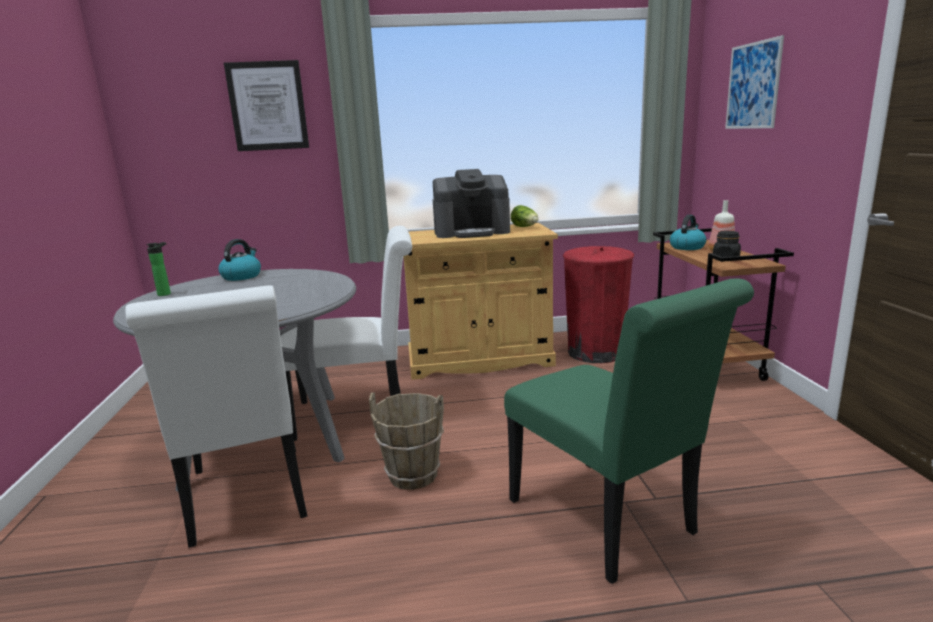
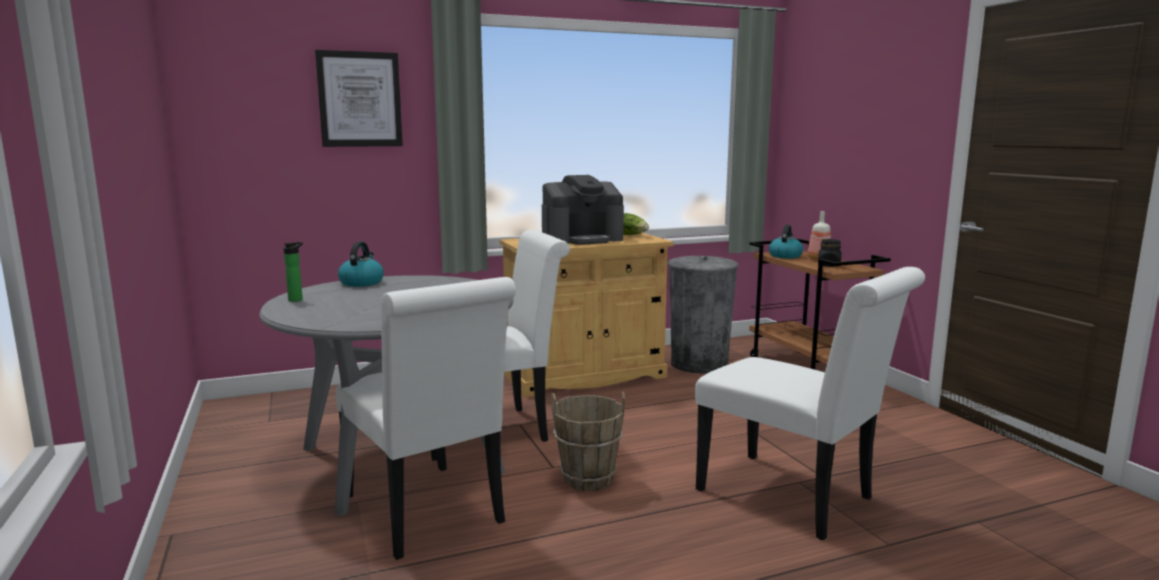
camera: 15 degrees left, 5 degrees down
green chair [504,279,754,584] -> white chair [695,267,925,540]
red trash can [563,246,634,363] -> grey trash can [668,256,739,374]
picture [725,35,784,129] -> none

